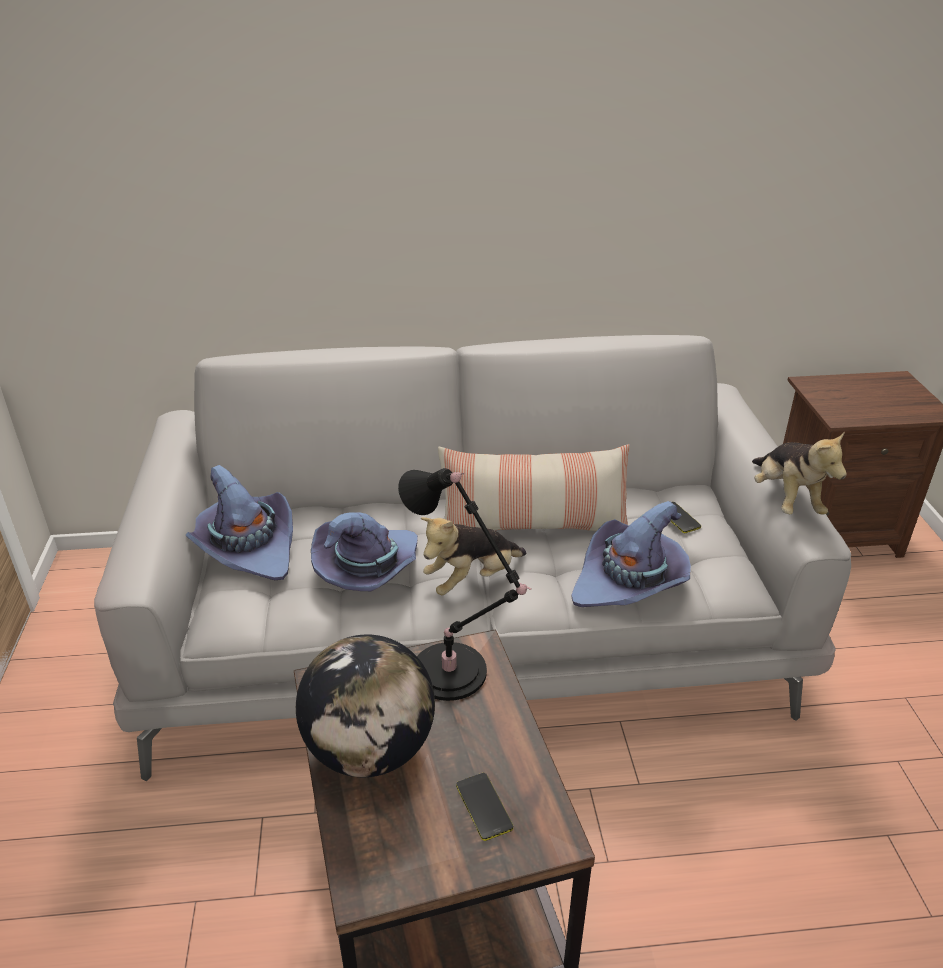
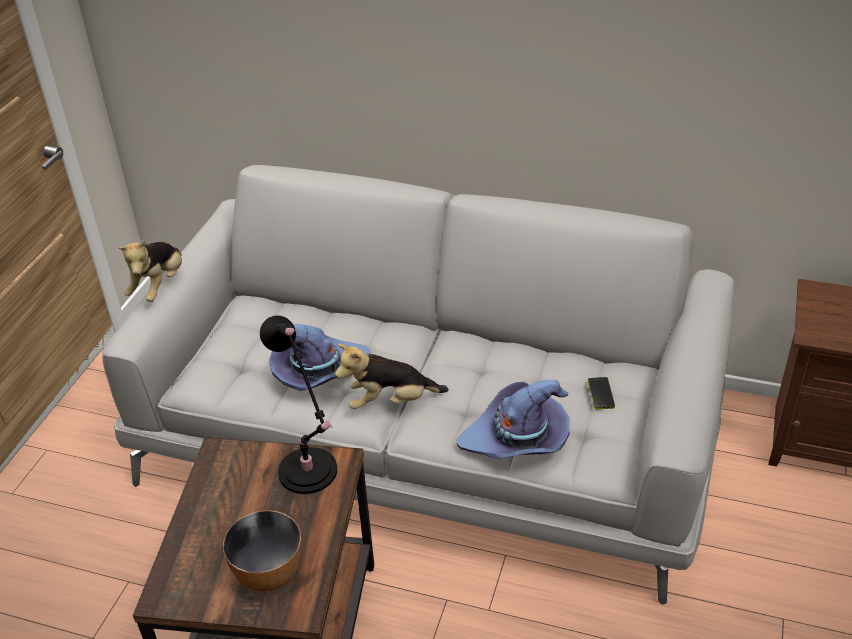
camera: 25 degrees right, 5 degrees up
purple hat [186,465,293,580] -> none
globe [296,634,435,777] -> none
pillow [438,444,629,531] -> none
phone [456,773,513,841] -> bowl [223,510,302,592]
plush toy [752,431,847,515] -> plush toy moved to [119,239,182,302]

